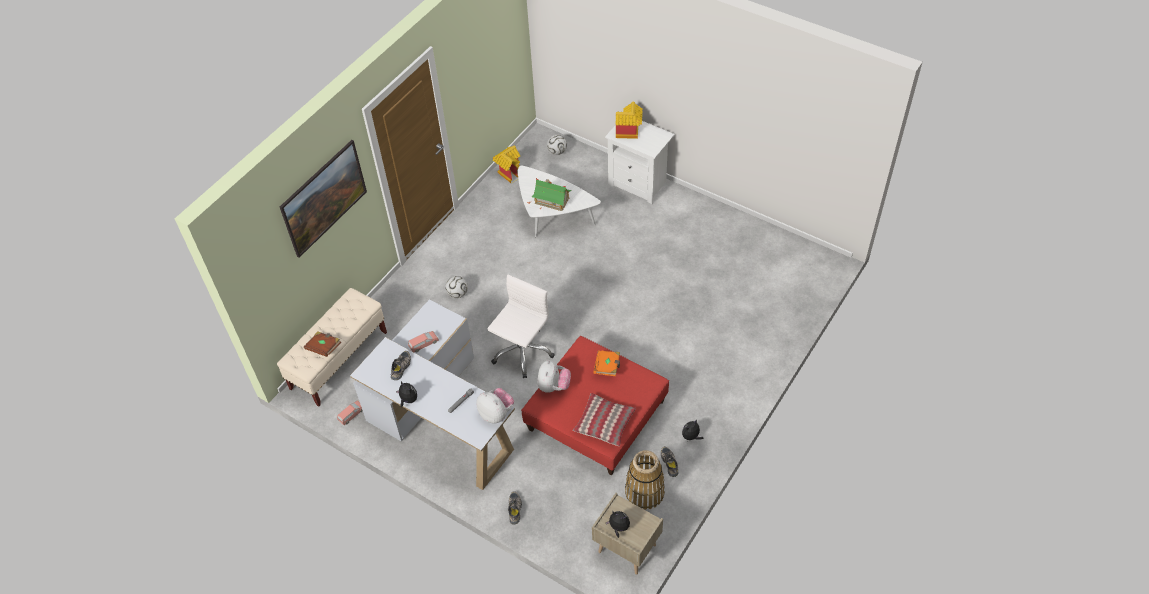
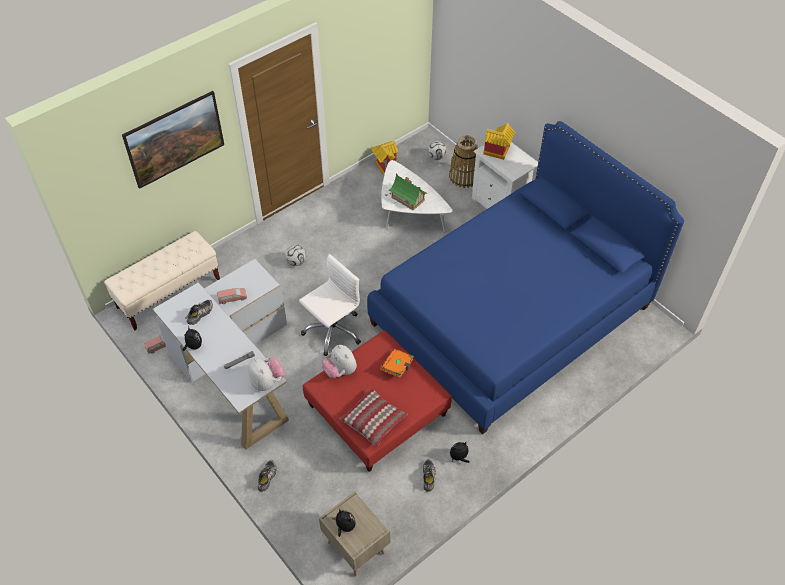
camera: 15 degrees right, 0 degrees up
brown book [304,331,341,357] -> none
plush toy [537,360,571,393] -> plush toy turned 120 degrees clockwise [322,345,357,378]
basket [625,450,665,510] -> basket moved to [449,135,478,188]
none -> blue bed [367,121,684,434]

